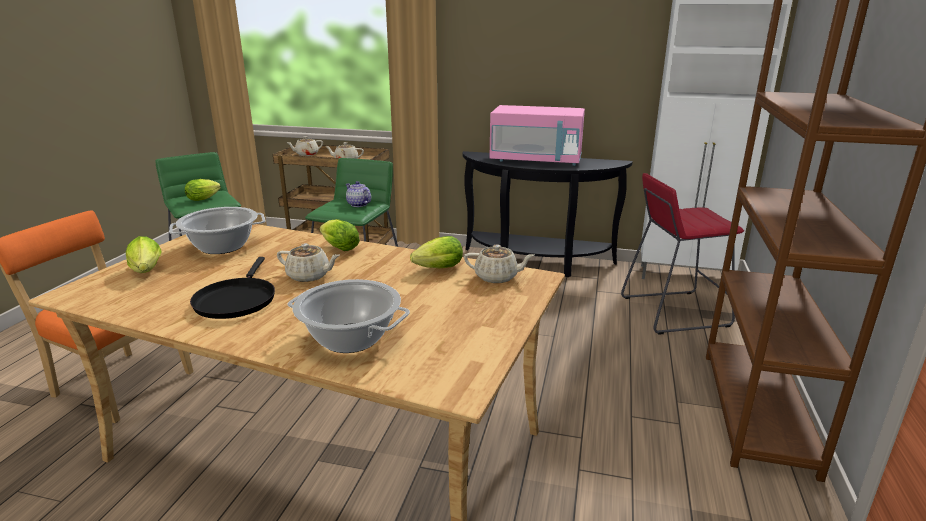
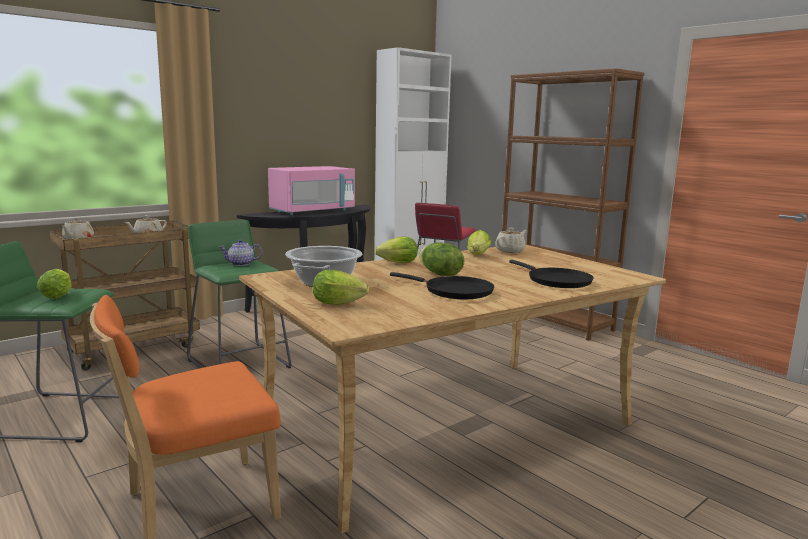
camera: 55 degrees left, 10 degrees down
beige teapot [277,243,340,282] -> lettuce [419,242,464,276]
cooking pot [288,279,410,353] -> black frying pan [509,260,593,288]

